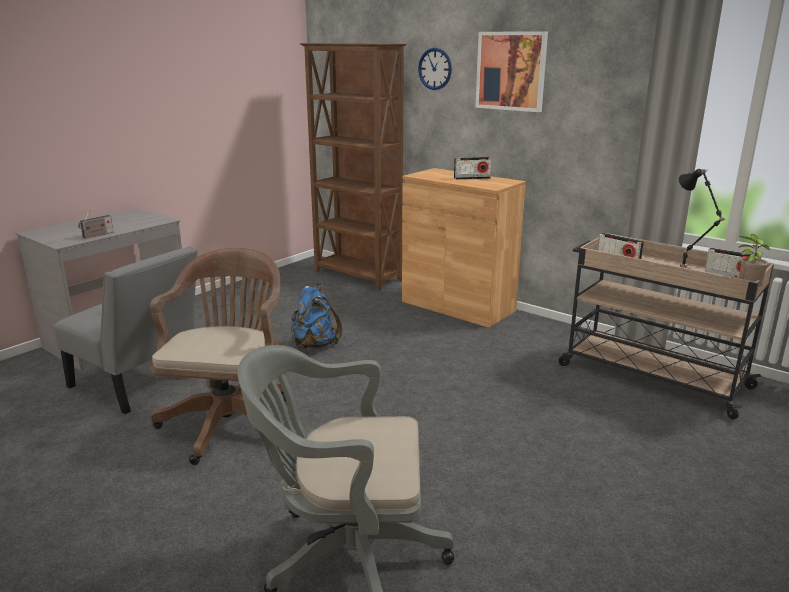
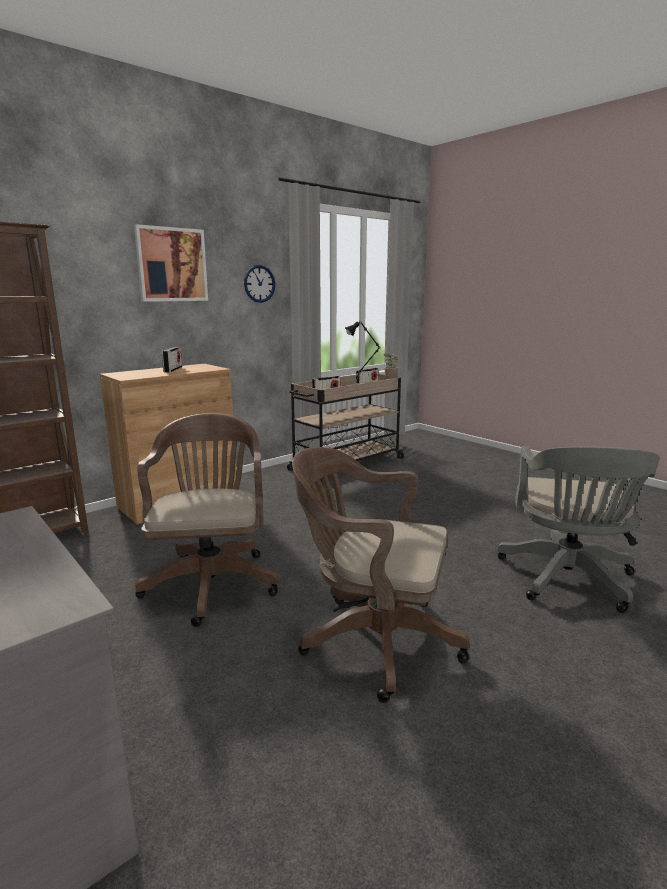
camera: 80 degrees left, 5 degrees down
grey chair [54,246,198,414] -> none
radio [78,210,113,239] -> none
blue backpack [291,283,342,349] -> brown office chair [135,413,279,627]
wall clock [418,48,452,90] -> wall clock moved to [244,265,275,303]

